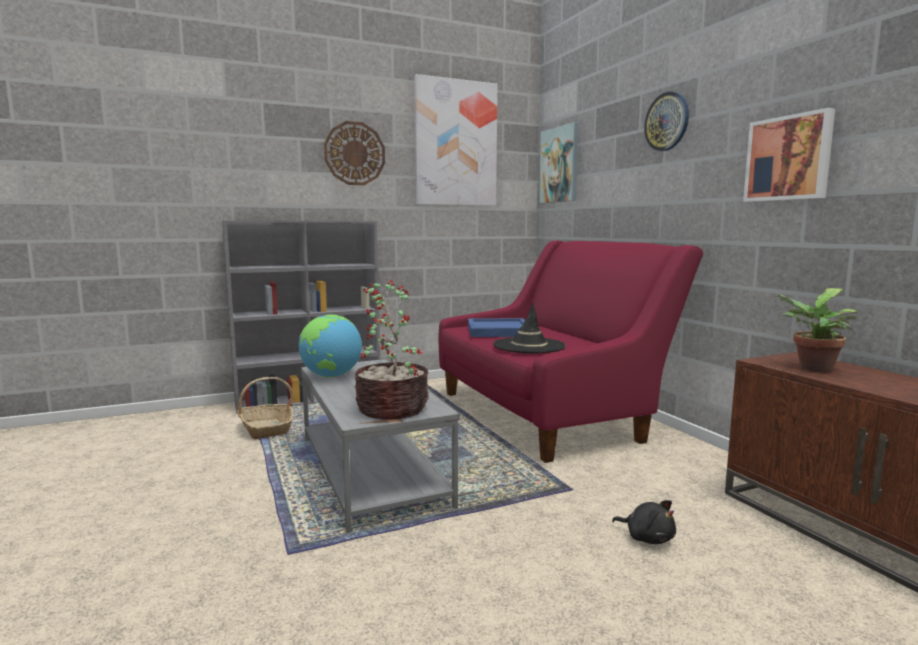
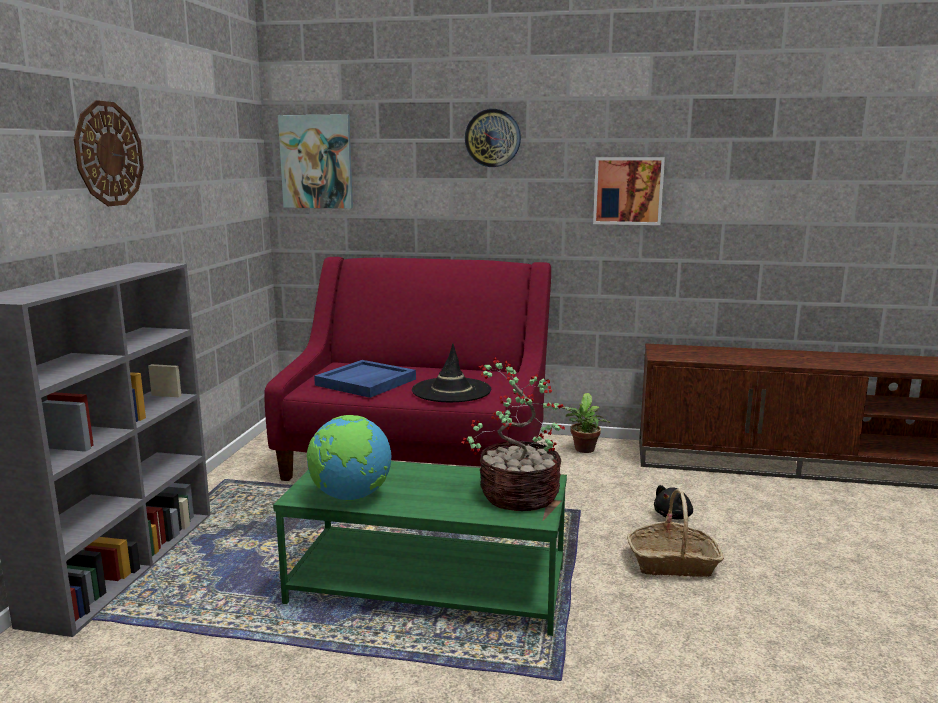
camera: 55 degrees left, 5 degrees up
basket [237,377,293,439] -> basket moved to [627,489,724,577]
grey coffee table [301,359,460,533] -> green coffee table [273,461,567,636]
picture [414,74,497,206] -> none
black plush toy [612,500,676,544] -> black plush toy turned 150 degrees clockwise [654,485,693,519]
potted plant [774,288,858,372] -> potted plant moved to [562,393,610,453]

